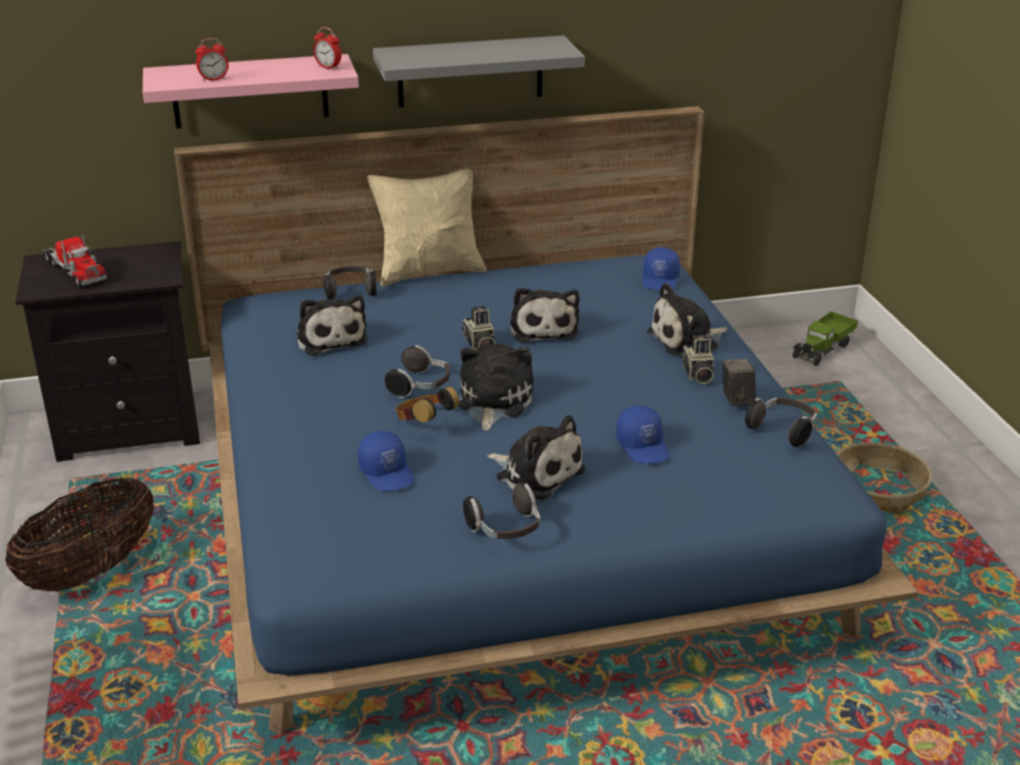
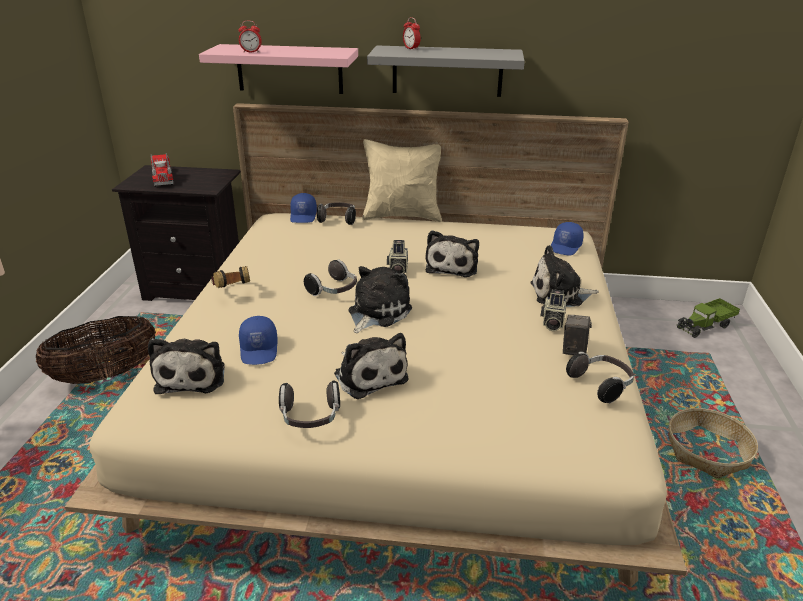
camera: 20 degrees right, 0 degrees up
blue bed [174,106,918,735] -> beige bed [65,103,687,587]
plush toy [296,295,368,356] -> plush toy moved to [148,338,225,394]
alarm clock [313,27,341,70] -> alarm clock moved to [403,17,421,50]
headphones [396,386,459,423] -> headphones moved to [211,266,250,288]
blue cap [616,405,670,464] -> blue cap moved to [290,193,317,223]

